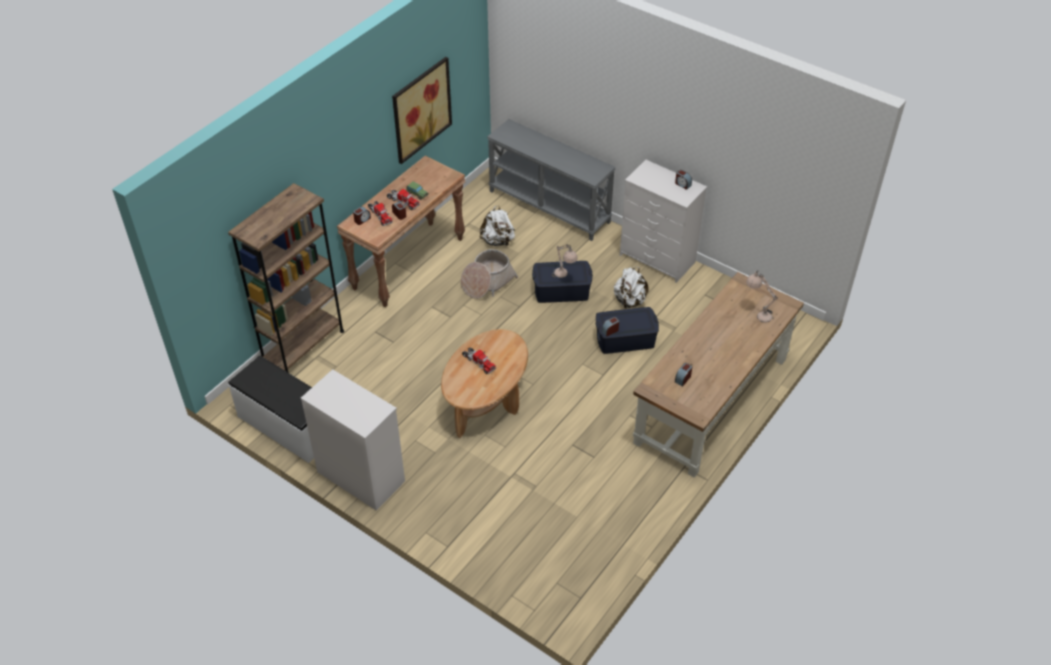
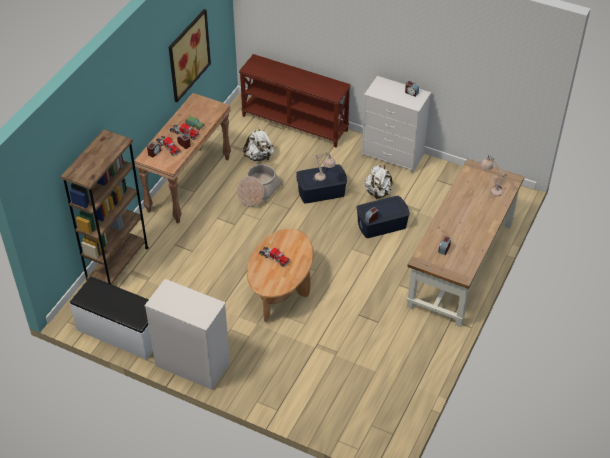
camera: 10 degrees left, 0 degrees up
grey console table [487,119,616,241] -> brown console table [239,54,351,147]

